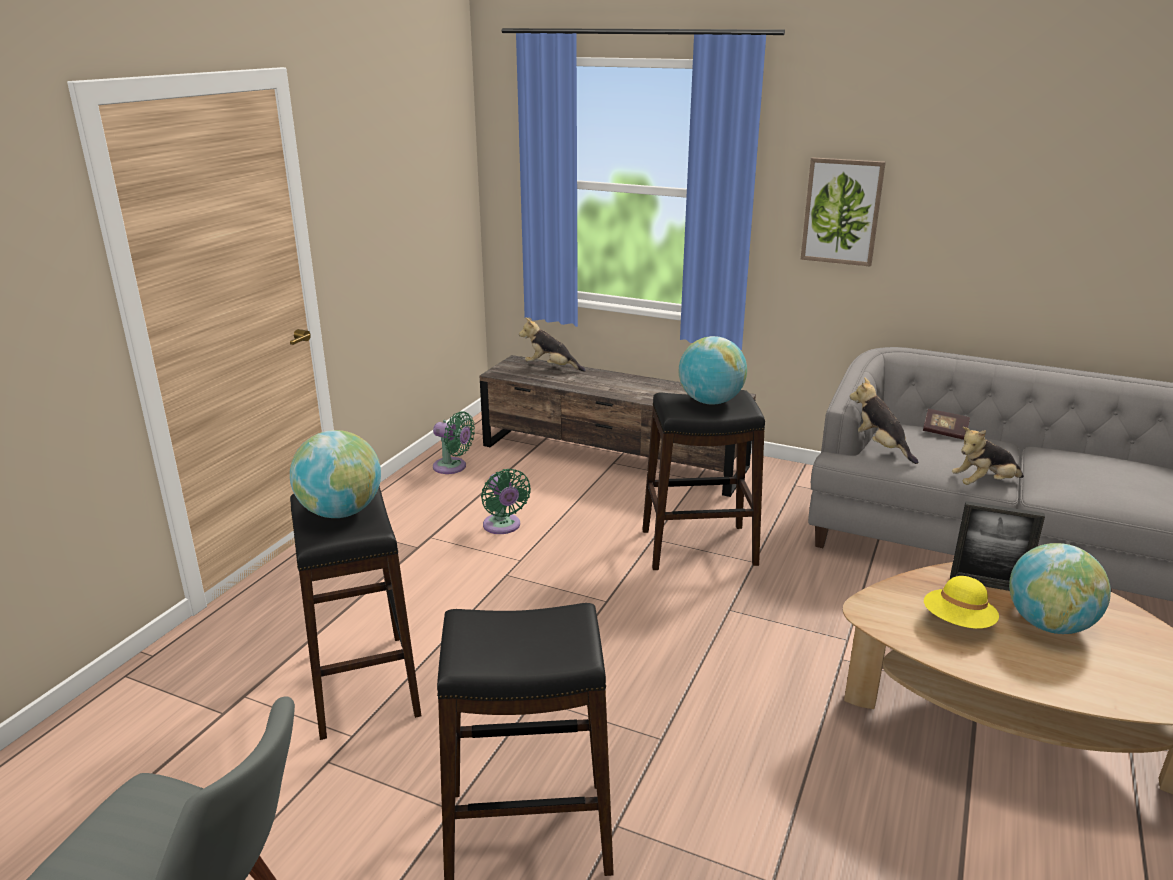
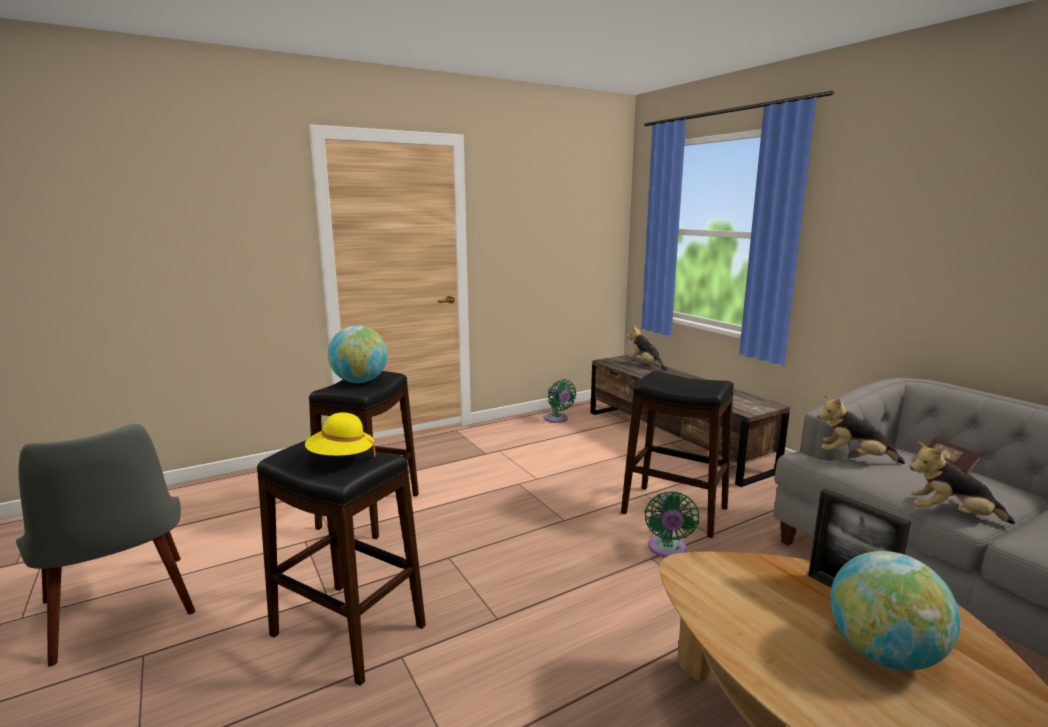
camera: 35 degrees right, 10 degrees down
green fan [481,469,531,534] -> green fan moved to [645,491,699,558]
globe [679,336,747,405] -> none
picture [801,157,886,267] -> none
plush toy [850,377,918,464] -> plush toy turned 75 degrees counterclockwise [817,395,905,464]
yellow hat [924,576,999,629] -> yellow hat moved to [305,412,376,457]

